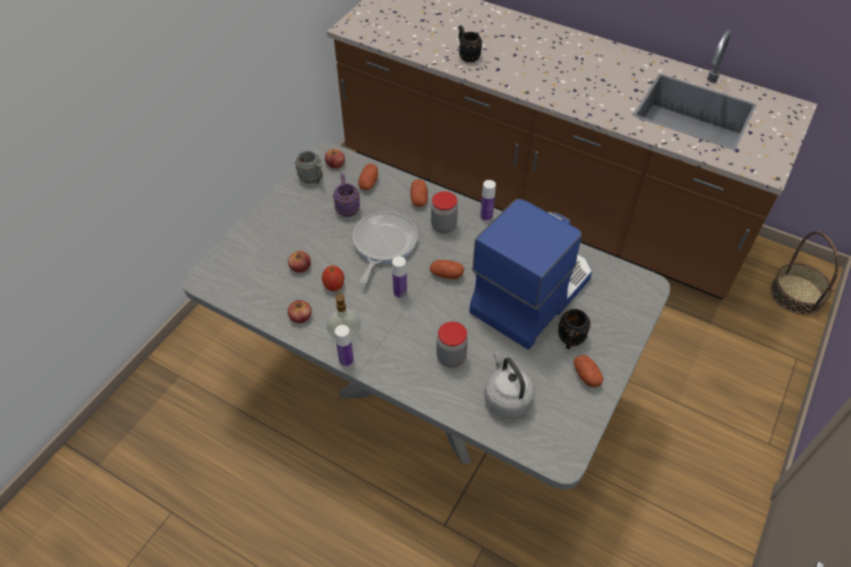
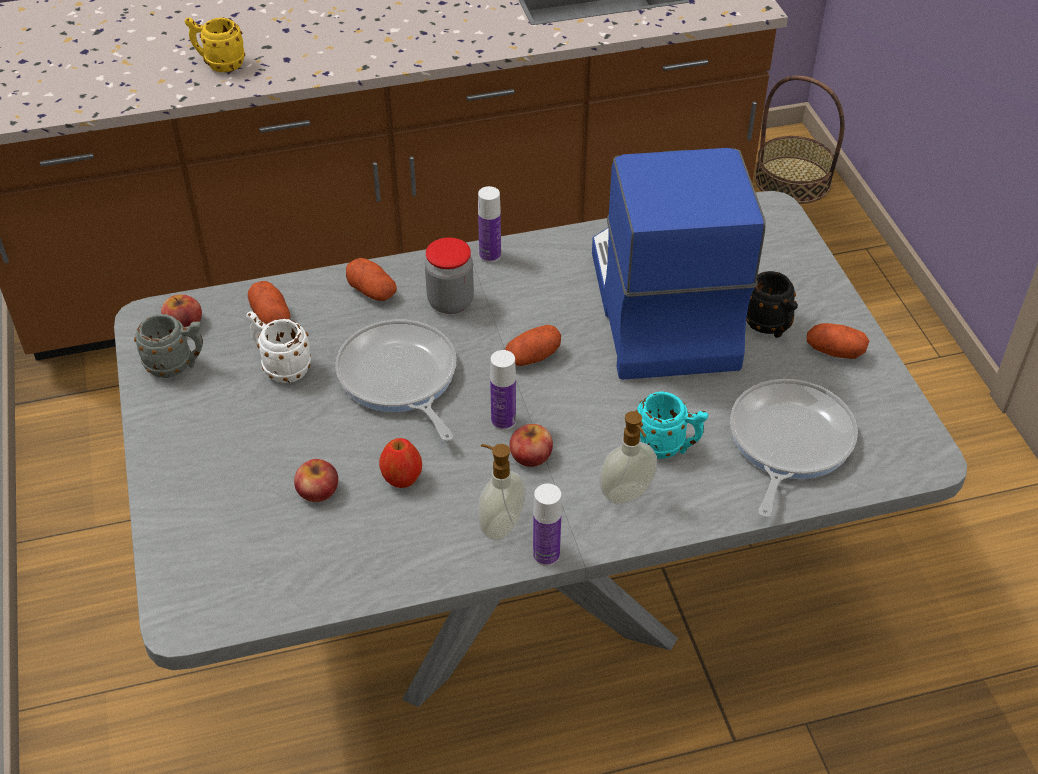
camera: 45 degrees left, 5 degrees down
apple [288,300,312,323] -> apple moved to [509,424,553,467]
purple mug [333,173,360,217] -> white mug [246,311,311,383]
jar [436,322,468,368] -> turquoise mug [636,392,708,459]
black mug [459,25,482,62] -> yellow mug [185,17,245,72]
grey kettle [484,352,535,418] -> frying pan [730,379,858,517]
none -> soap dispenser [599,411,657,505]

